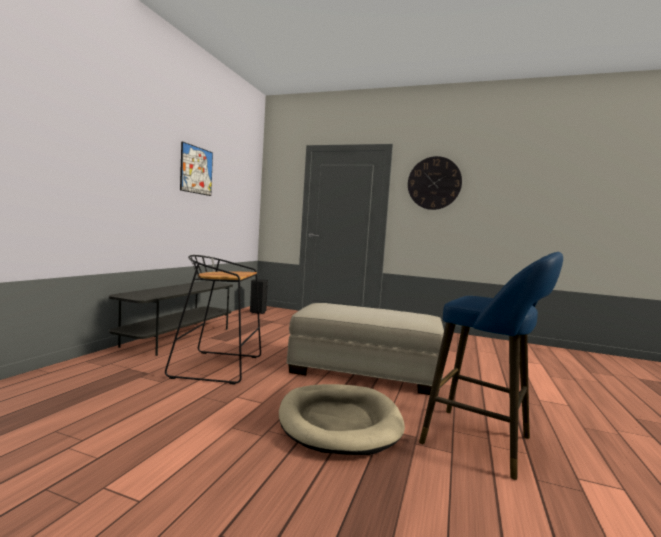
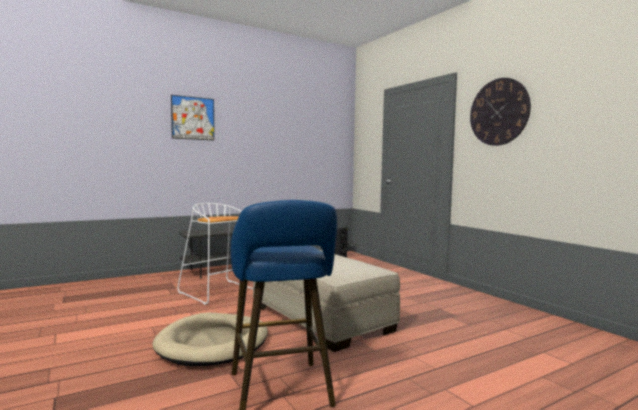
camera: 40 degrees right, 0 degrees up
black stool [165,255,261,385] -> white stool [177,203,253,305]
picture [180,141,213,196] -> picture moved to [171,95,214,140]

